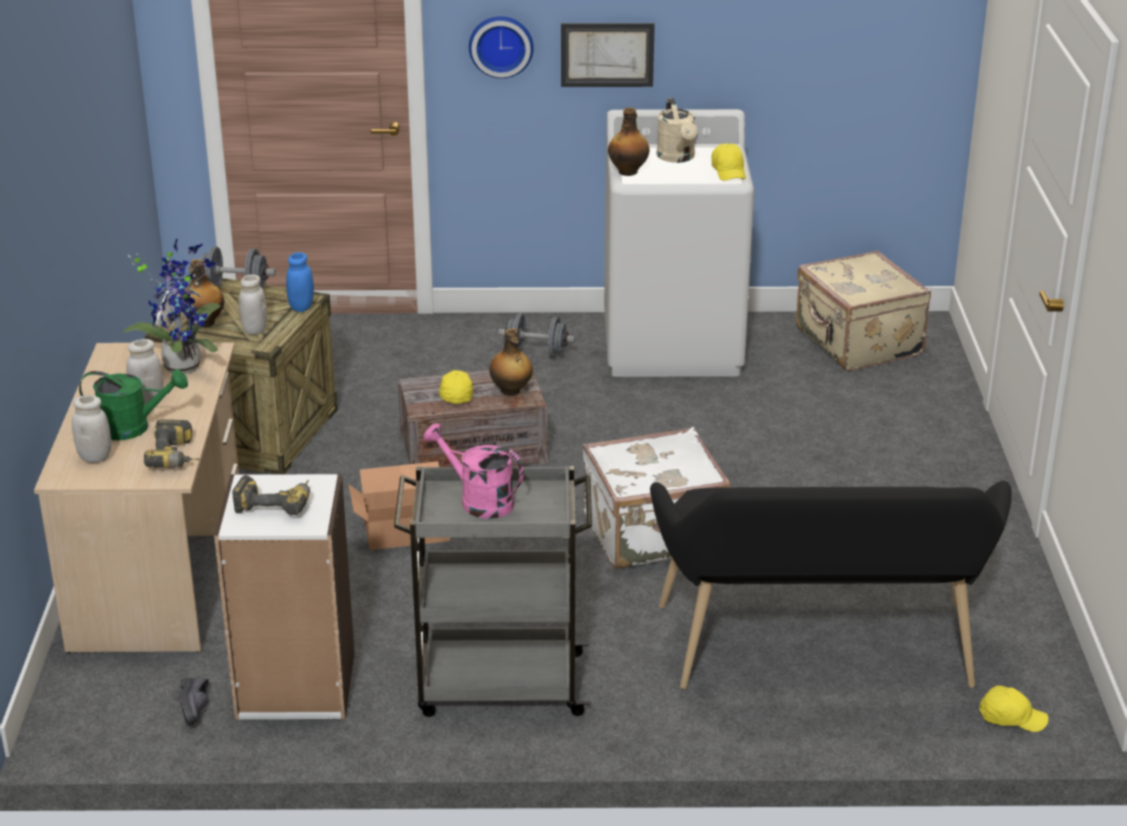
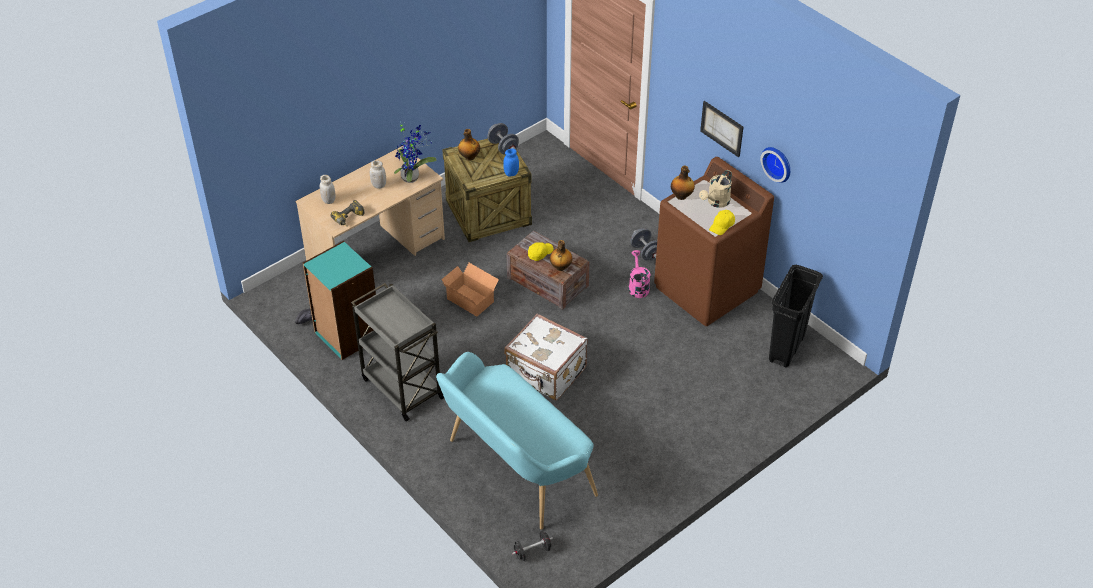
camera: 50 degrees right, 15 degrees up
green watering can [79,369,188,440] -> none
white bookcase [214,474,355,720] -> turquoise bookcase [303,241,376,360]
power drill [232,475,310,515] -> none
white jar [239,274,267,335] -> none
pink watering can [423,423,524,519] -> pink watering can moved to [629,250,650,298]
wall clock [469,16,534,78] -> wall clock moved to [760,147,790,183]
white washing machine [604,109,754,377] -> brown washing machine [654,157,774,326]
black bench [650,481,1012,689] -> turquoise bench [436,352,598,529]
beige suitcase [796,251,931,371] -> black trash can [769,265,823,368]
yellow cap [979,685,1048,732] -> black dumbbell [512,531,553,561]

